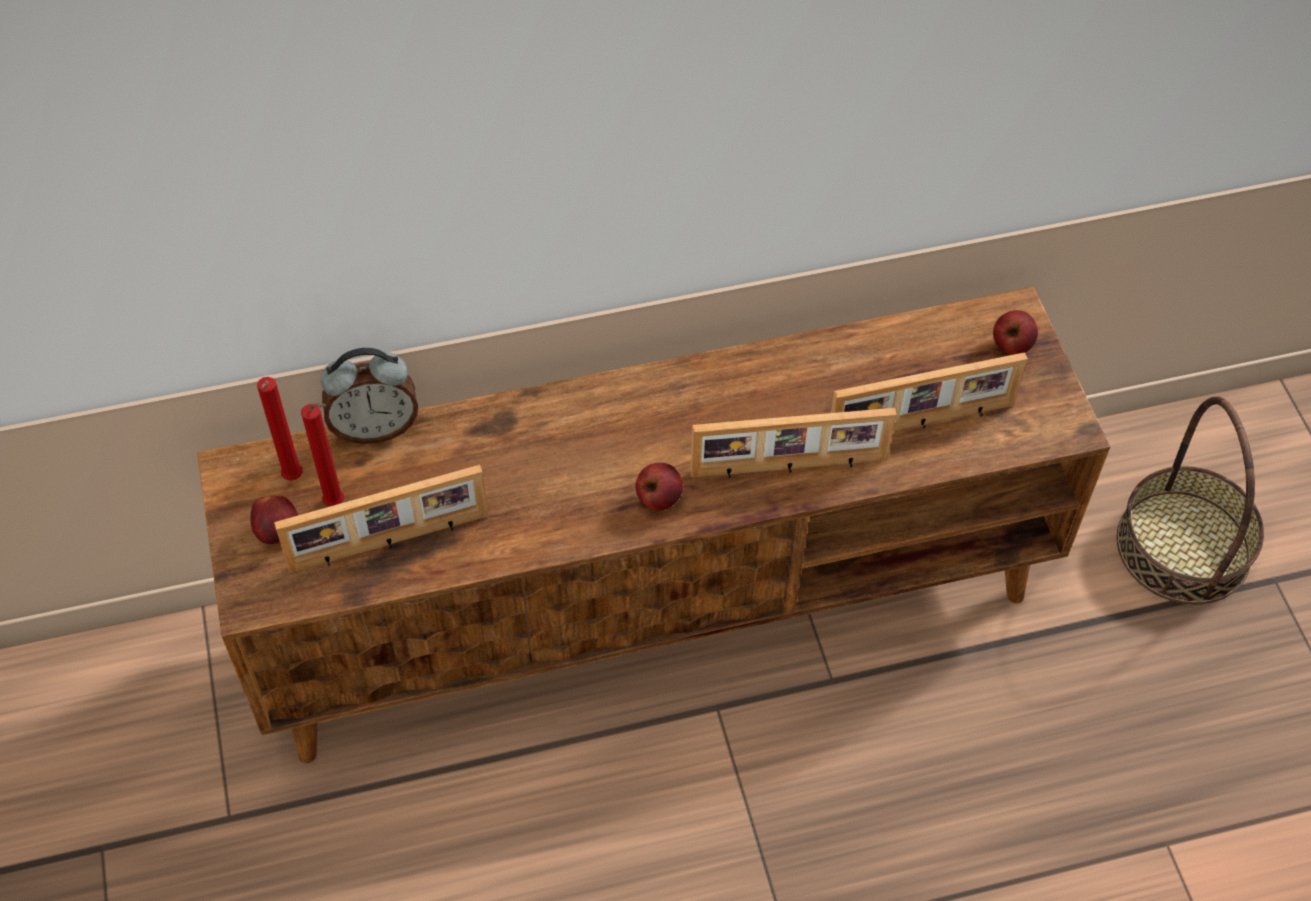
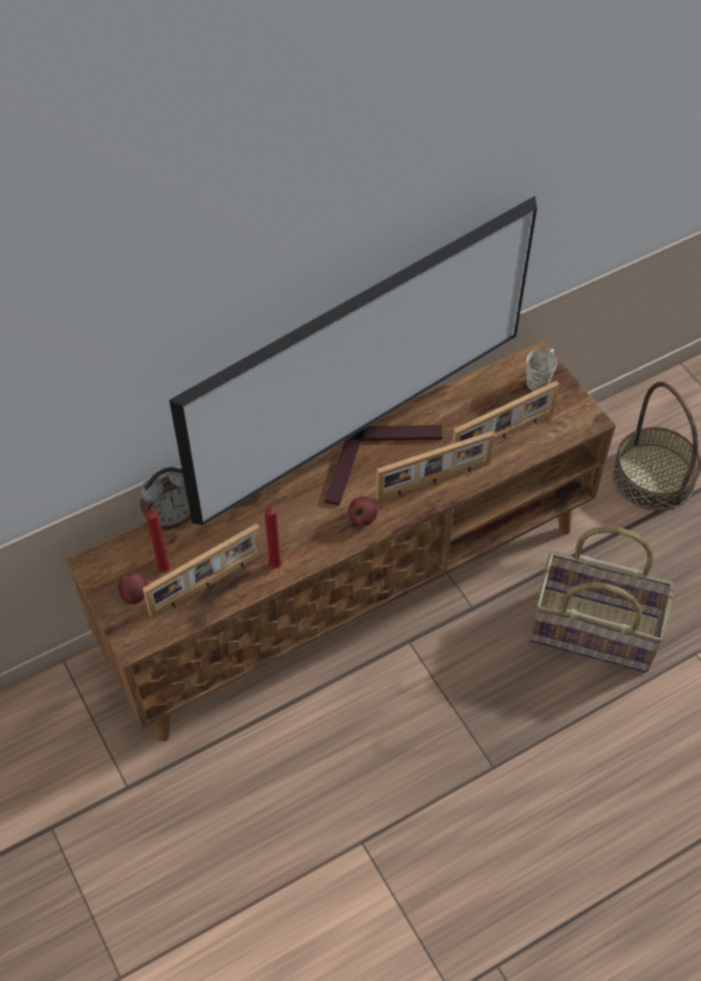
camera: 15 degrees left, 0 degrees up
red candle [257,377,303,481] -> red candle moved to [264,506,282,569]
apple [993,310,1038,355] -> white mug [526,349,557,391]
none -> television [169,196,537,525]
none -> basket [530,526,675,672]

